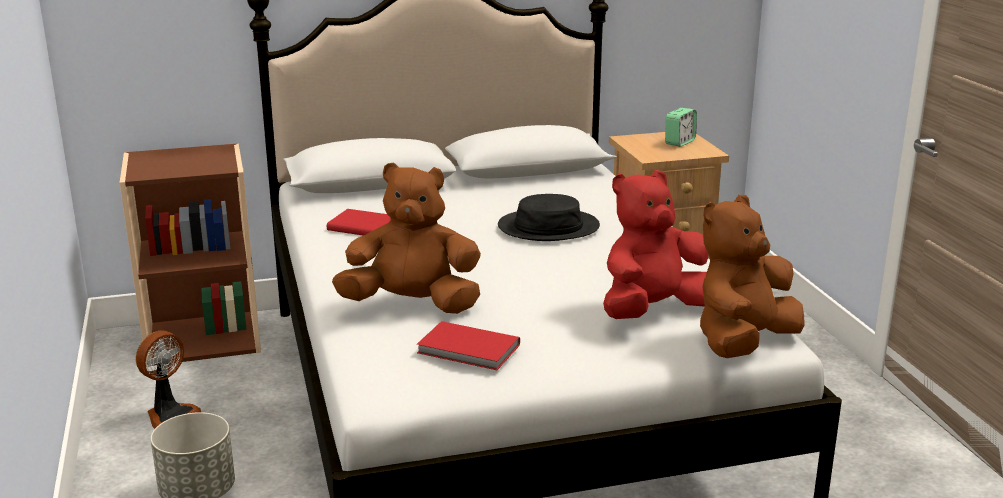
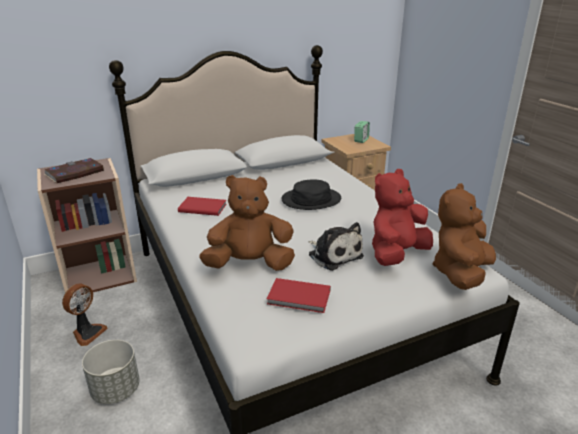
camera: 10 degrees left, 5 degrees up
none -> book [44,158,104,184]
none -> plush toy [308,222,364,271]

